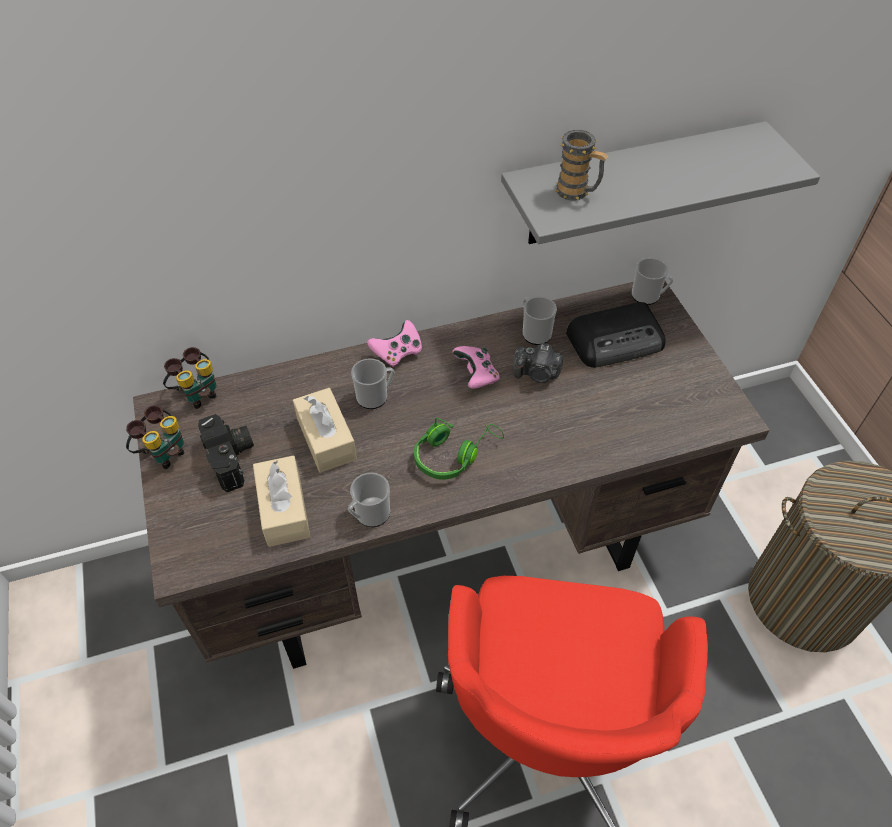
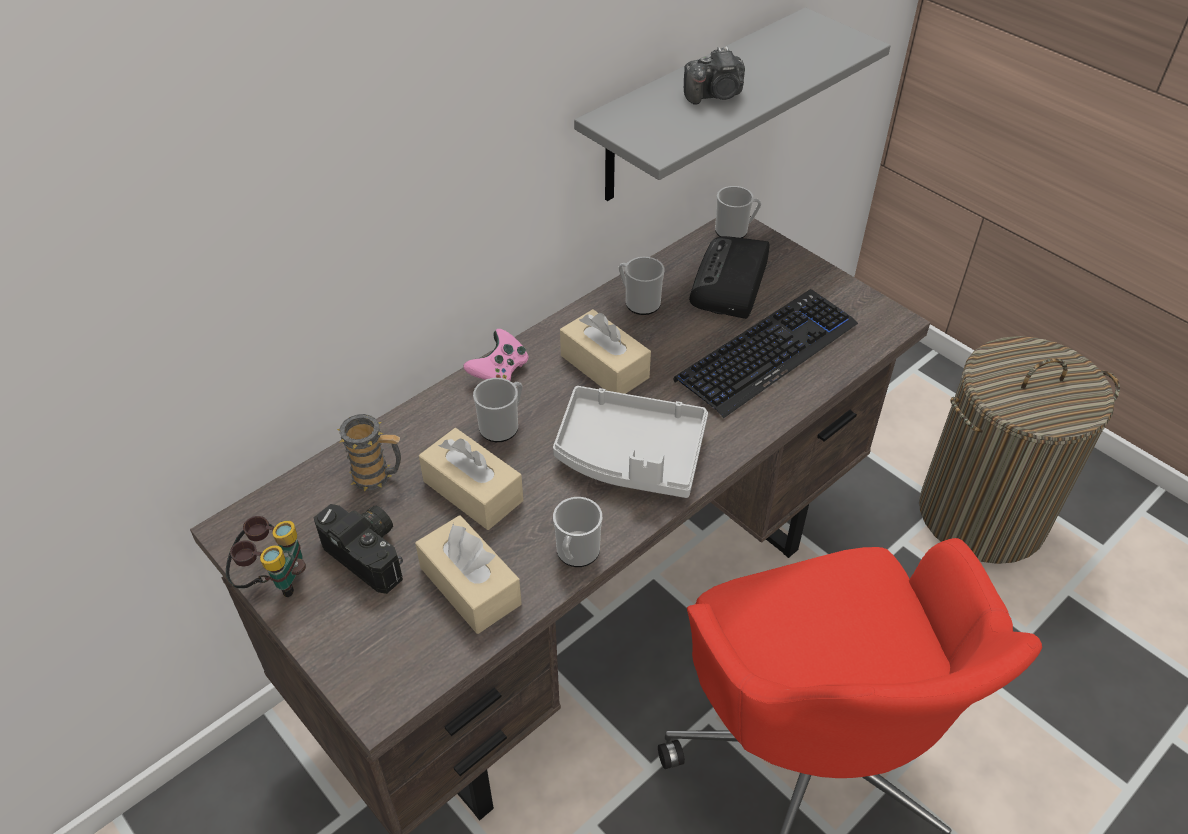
camera: 25 degrees left, 5 degrees down
binoculars [163,347,217,409] -> none
green headphones [414,418,504,480] -> grey tray [553,386,708,498]
pink game controller [452,346,500,389] -> beige tissue box [560,309,651,394]
camera [513,343,563,383] -> camera moved to [684,46,745,104]
mug [555,130,609,201] -> mug moved to [337,414,401,491]
radio [566,302,666,368] -> radio turned 150 degrees clockwise [689,236,770,319]
none -> keyboard [673,289,858,418]

